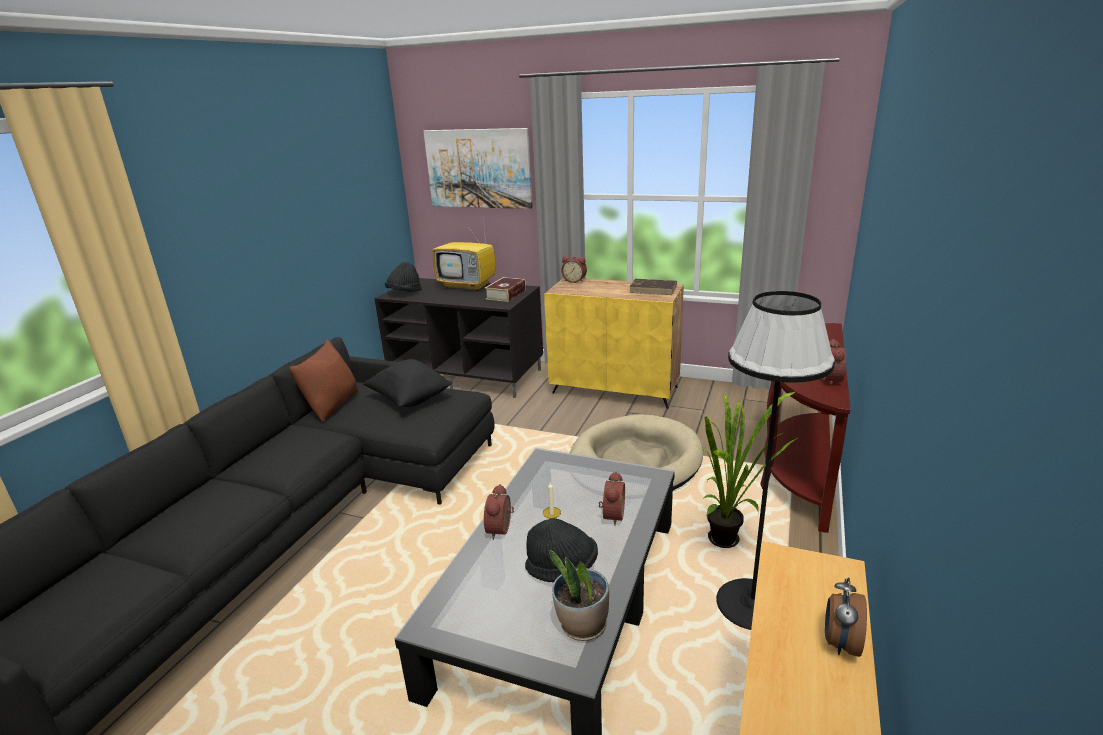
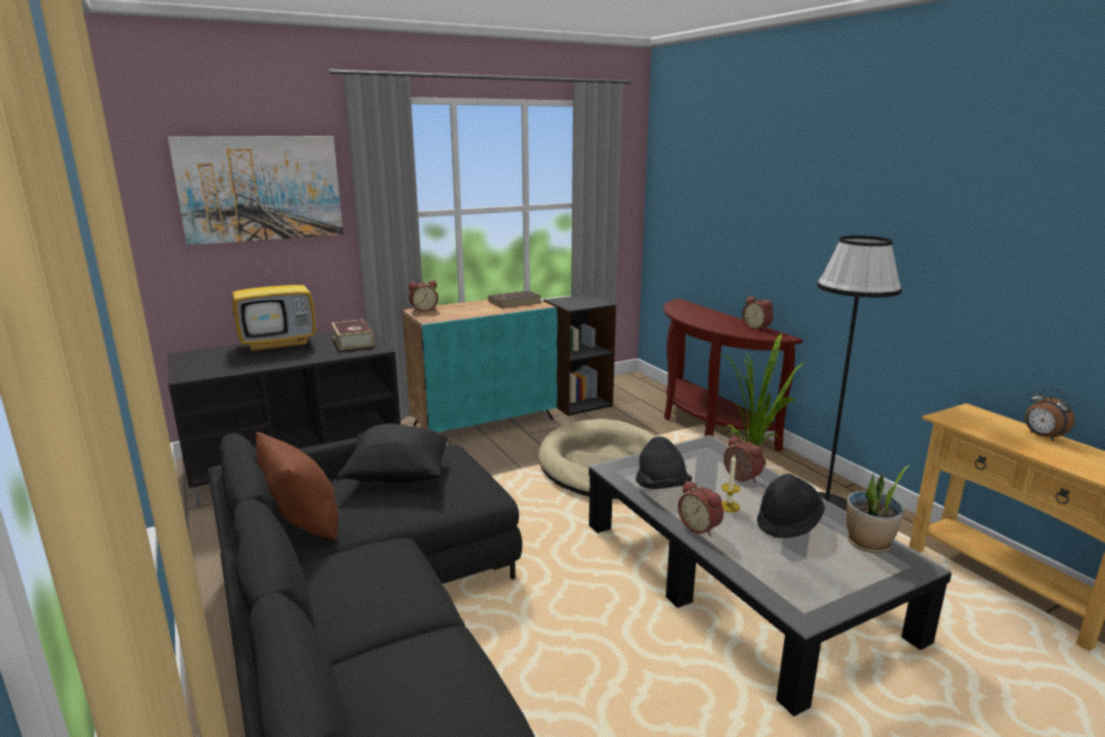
camera: 50 degrees left, 5 degrees down
black hat [385,262,422,292] -> black hat moved to [636,436,692,489]
yellow cabinet [544,278,684,409] -> turquoise cabinet [402,300,557,432]
none -> black bookcase [543,294,616,416]

